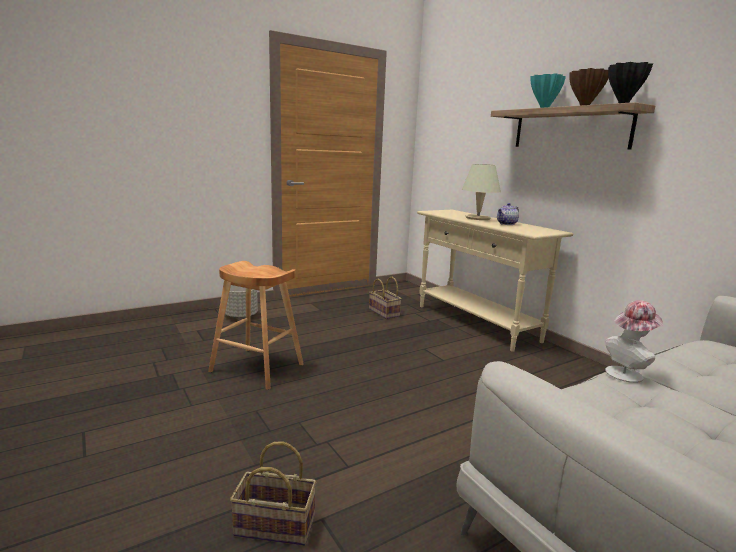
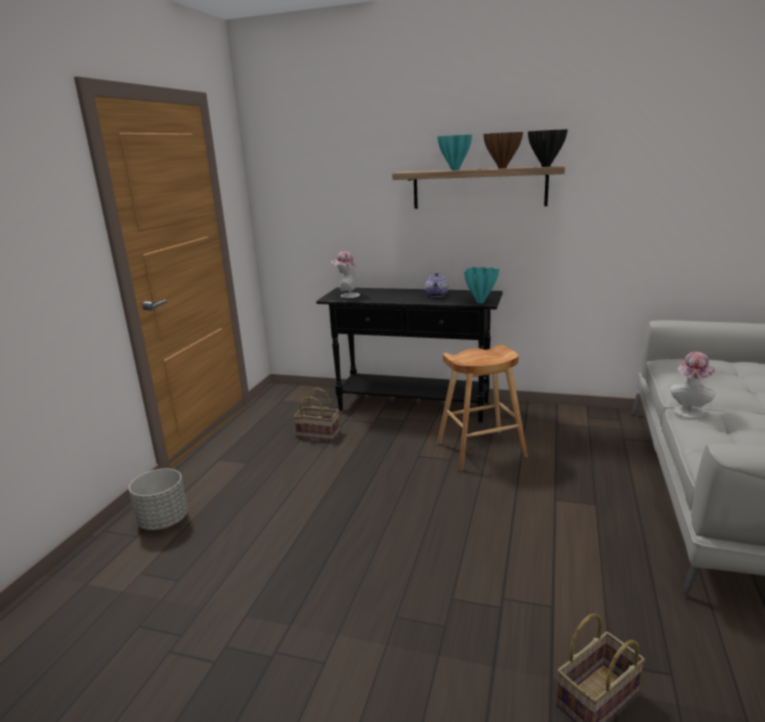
camera: 40 degrees left, 5 degrees up
brown stool [208,261,304,390] -> brown stool moved to [437,344,528,471]
beige console table [417,210,573,352] -> black console table [316,287,503,422]
beige table lamp [462,164,501,220] -> none
none -> hat [331,251,360,298]
none -> turquoise vase [464,267,499,303]

